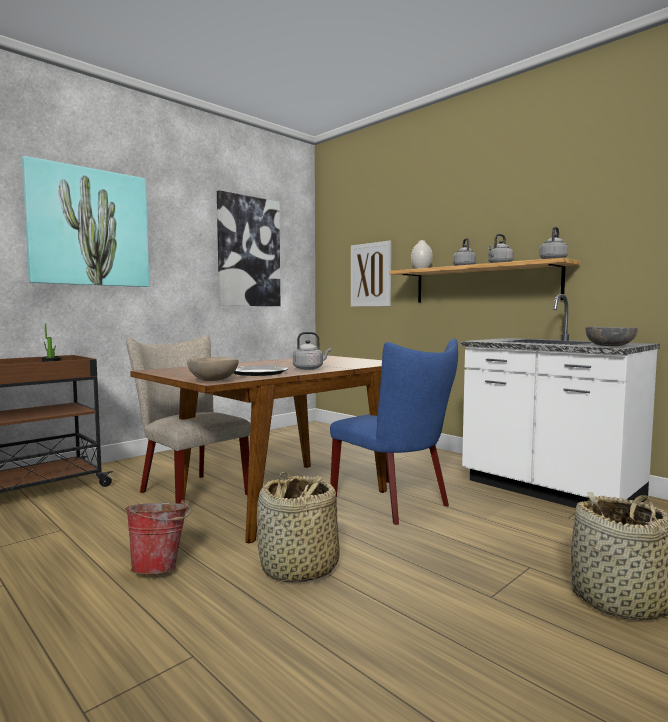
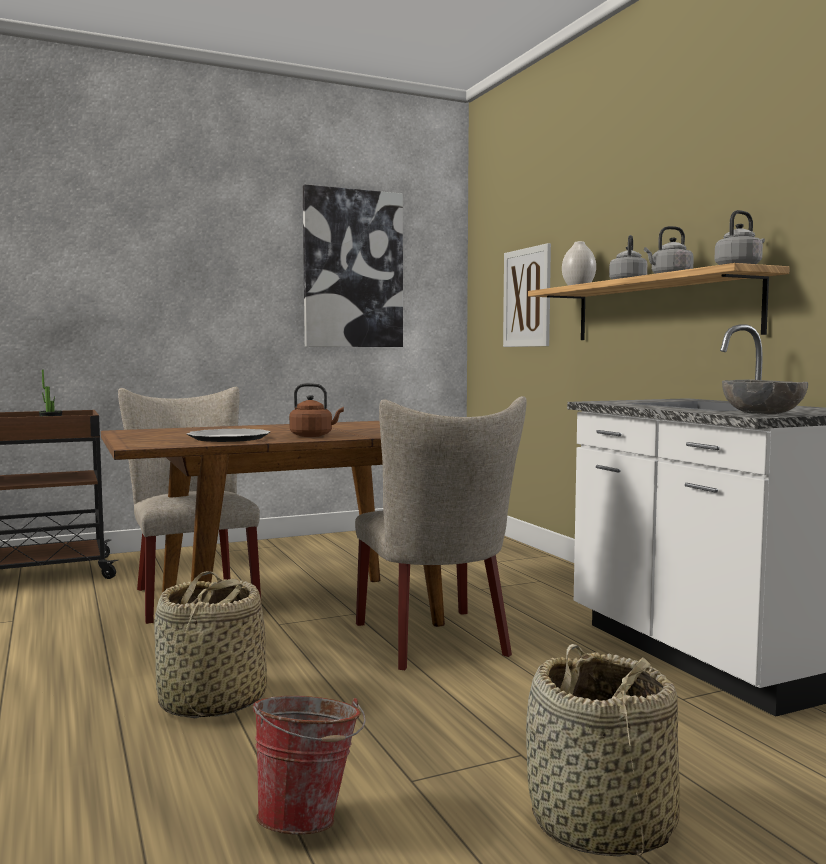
camera: 20 degrees right, 0 degrees up
picture [22,156,150,287] -> none
bucket [125,500,191,574] -> bucket moved to [253,696,366,835]
beige bowl [187,357,239,381] -> none
grey kettle [293,332,331,370] -> brown kettle [289,383,344,437]
blue chair [330,338,458,525] -> beige chair [355,396,527,670]

